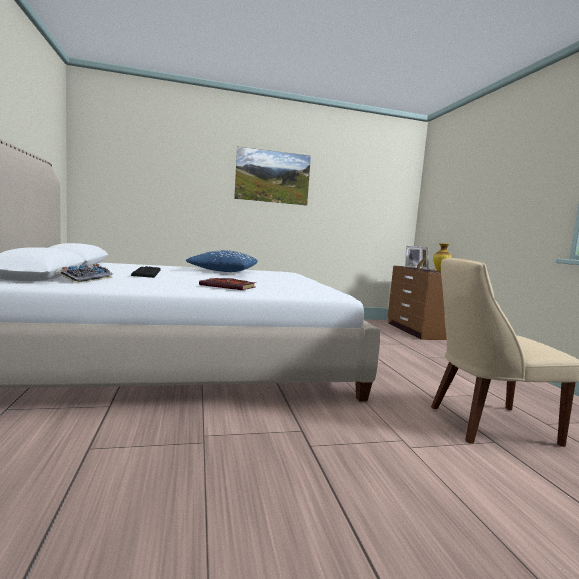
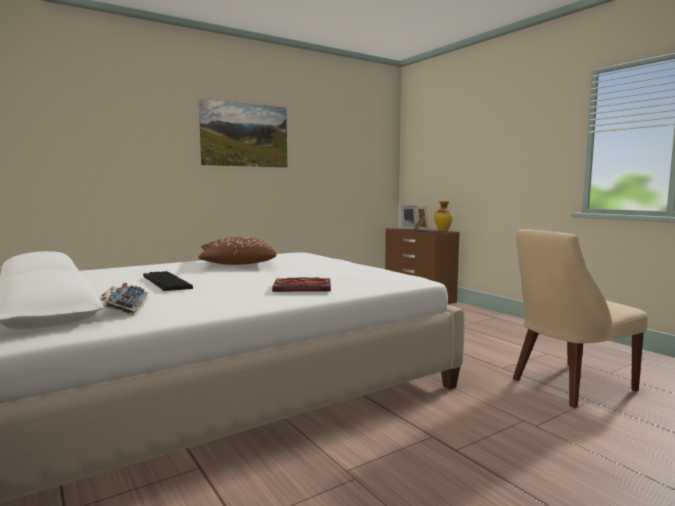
camera: 20 degrees left, 0 degrees up
blue pillow [186,250,258,272] -> brown pillow [198,237,277,265]

